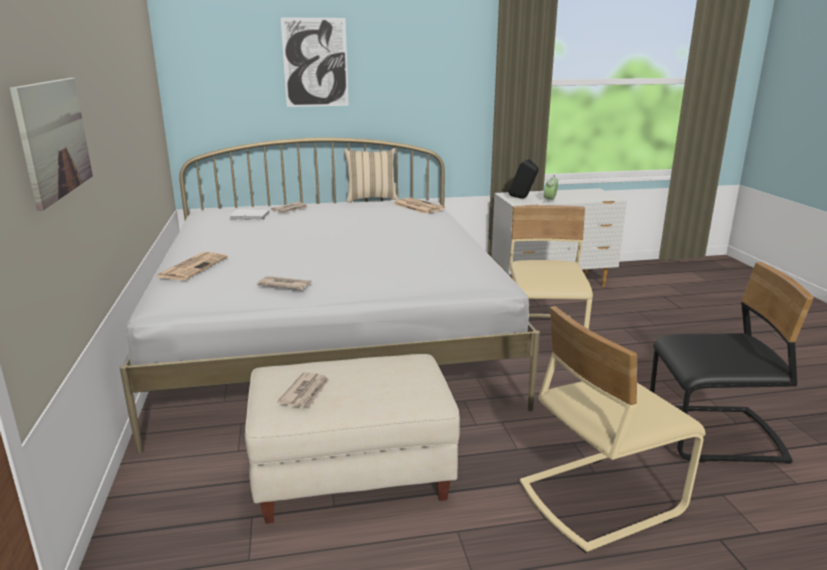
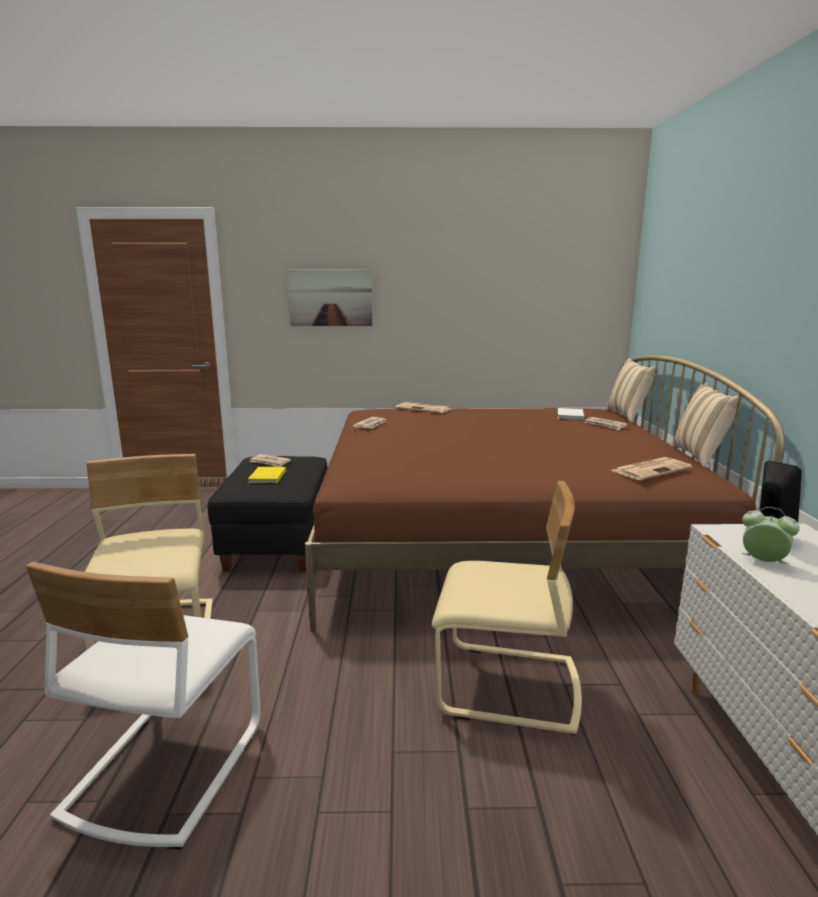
camera: 100 degrees right, 5 degrees down
white bed [120,138,540,453] -> brown bed [305,355,785,632]
beige ottoman [245,354,460,524] -> black ottoman [207,456,327,572]
picture [281,18,349,107] -> none
black chair [650,262,814,464] -> white chair [26,562,261,849]
none -> yellow book [248,467,286,484]
none -> beige pillow [606,359,656,423]

